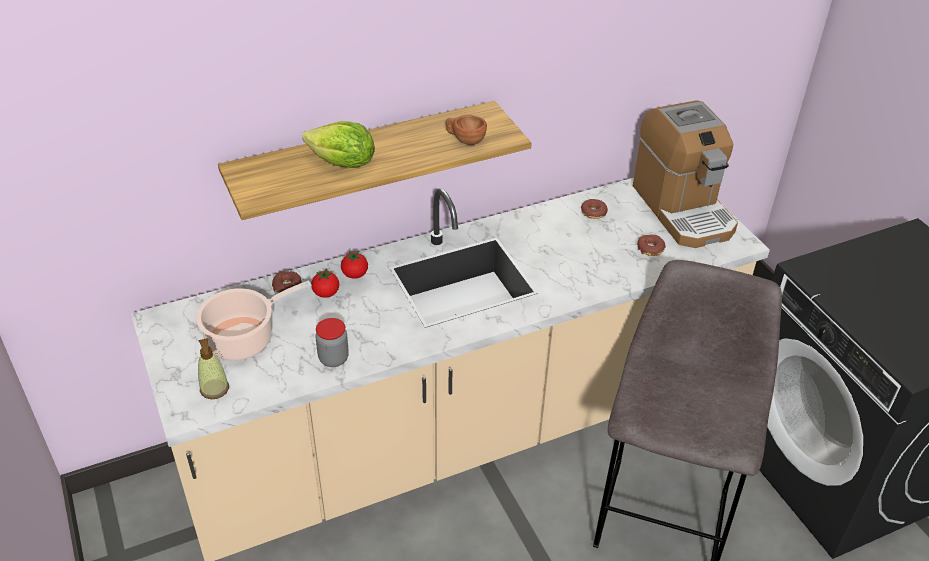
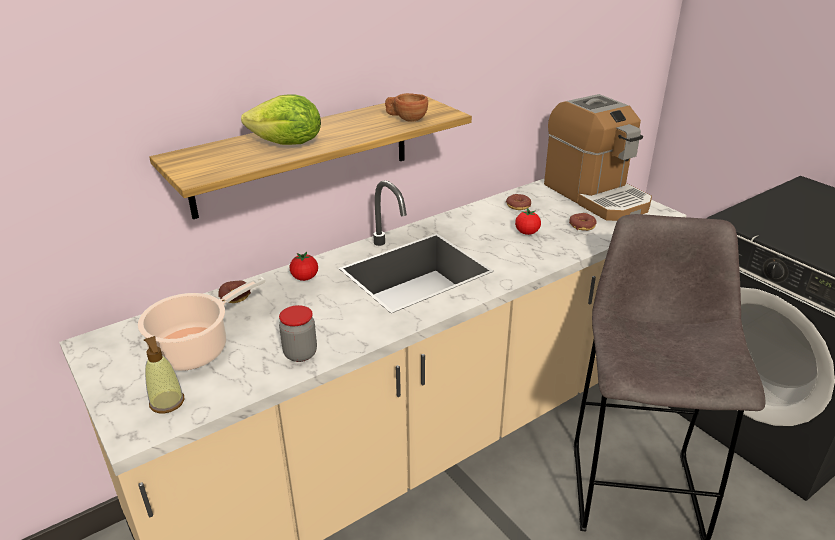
camera: 10 degrees left, 10 degrees down
tomato [311,269,339,298] -> tomato moved to [515,208,541,235]

